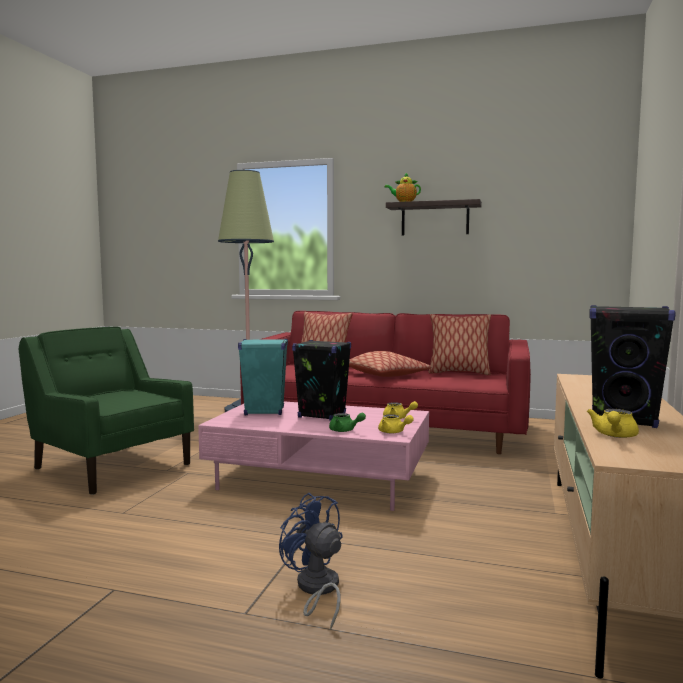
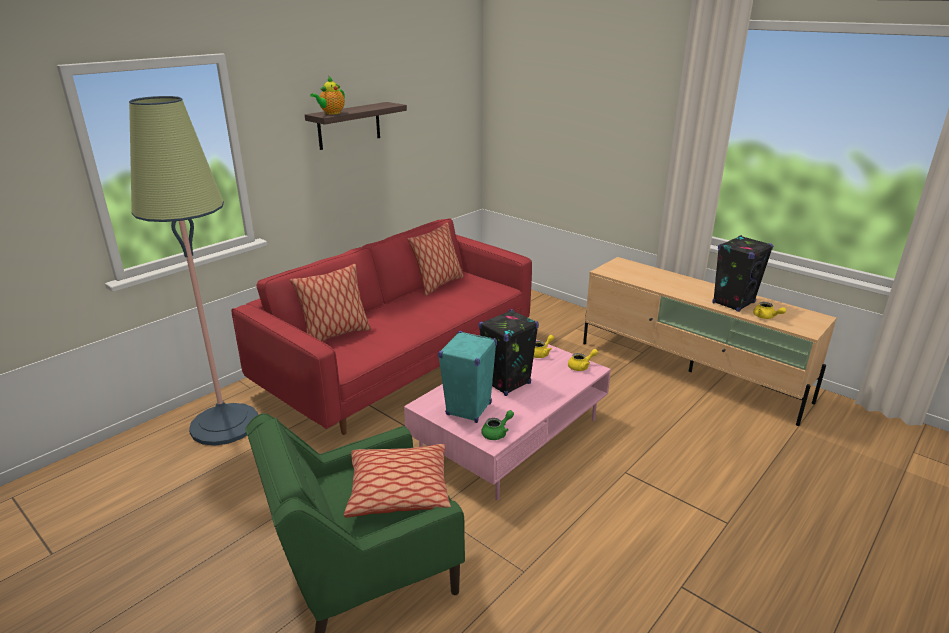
camera: 65 degrees left, 20 degrees up
blue fan [279,493,343,630] -> none
green teapot [329,413,366,432] -> green teapot moved to [481,410,514,440]
pillow [349,351,431,377] -> pillow moved to [344,444,451,518]

